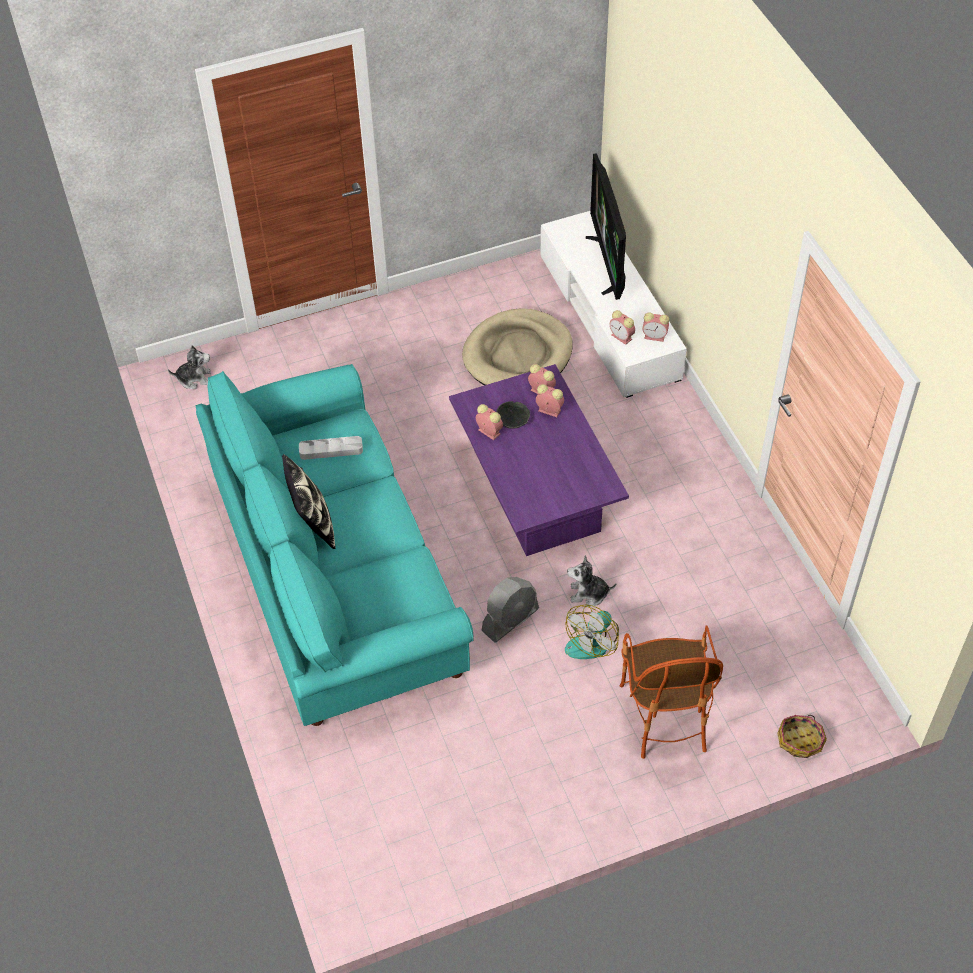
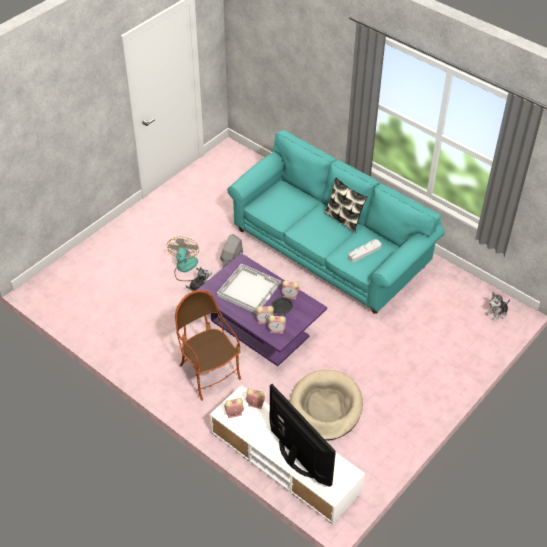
camera: 150 degrees right, 5 degrees down
armchair [619,625,723,759] -> armchair moved to [175,290,241,401]
basket [778,715,827,758] -> none
none -> white tray [217,264,281,314]

